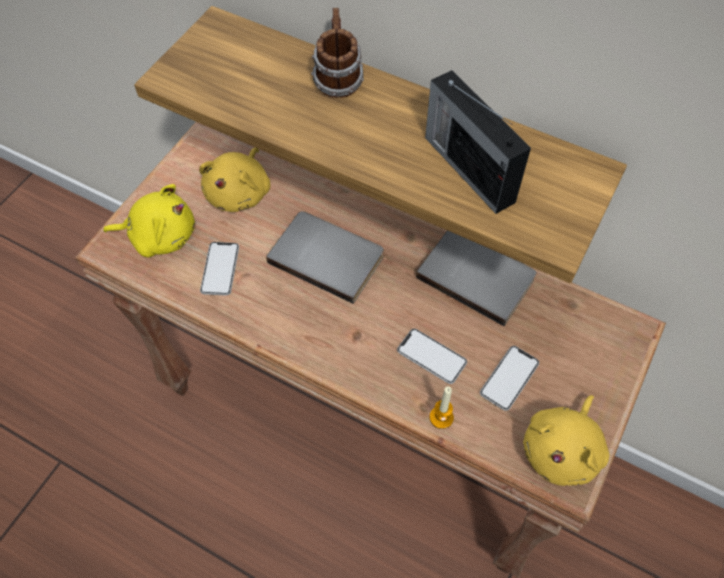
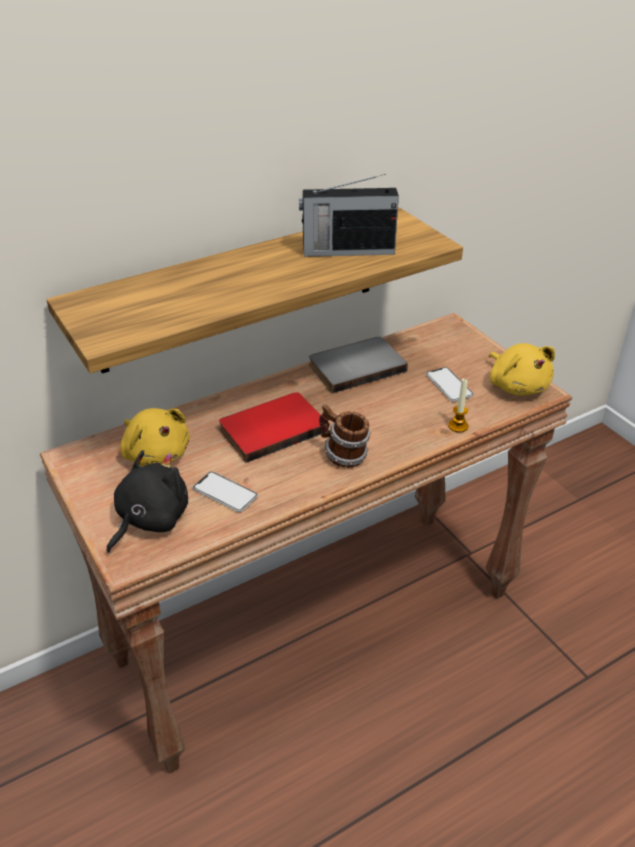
camera: 60 degrees left, 20 degrees down
yellow plush toy [103,184,195,258] -> black plush toy [106,450,188,553]
grey book [266,211,384,304] -> red book [219,392,329,463]
mug [311,8,364,98] -> mug moved to [319,404,371,468]
phone [397,329,467,384] -> none

